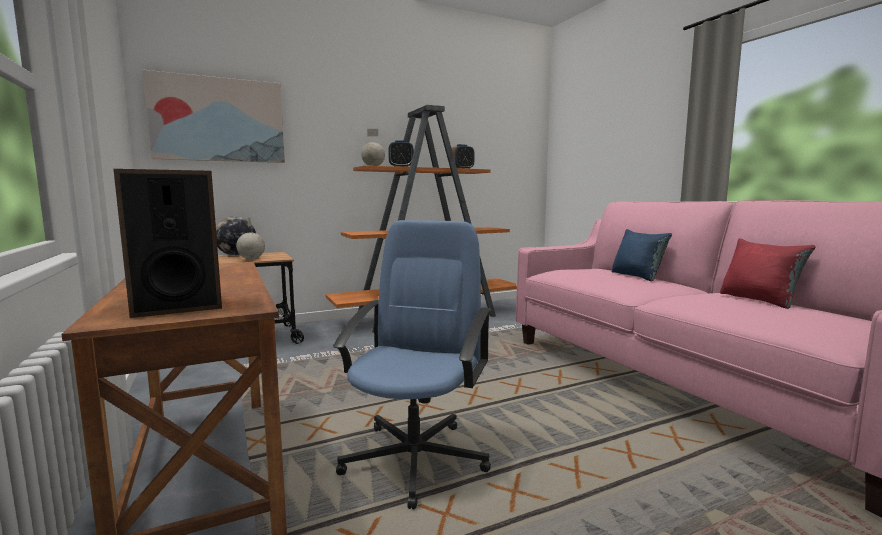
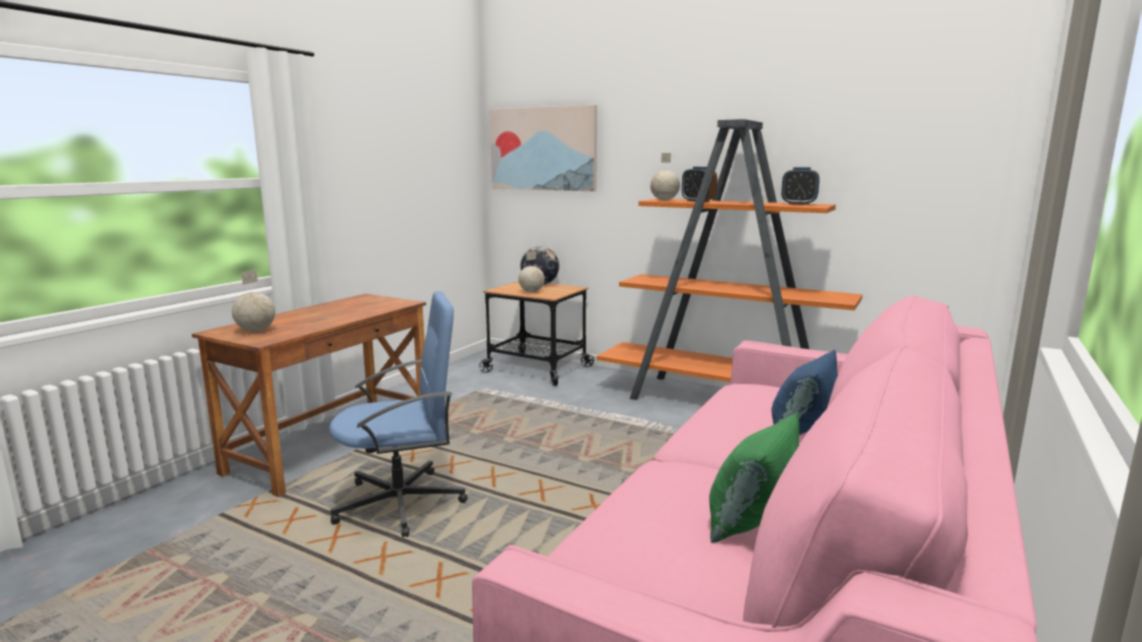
camera: 55 degrees right, 5 degrees up
speaker [113,169,222,318] -> globe [232,270,275,332]
red pillow [720,239,816,309] -> green pillow [709,412,799,543]

